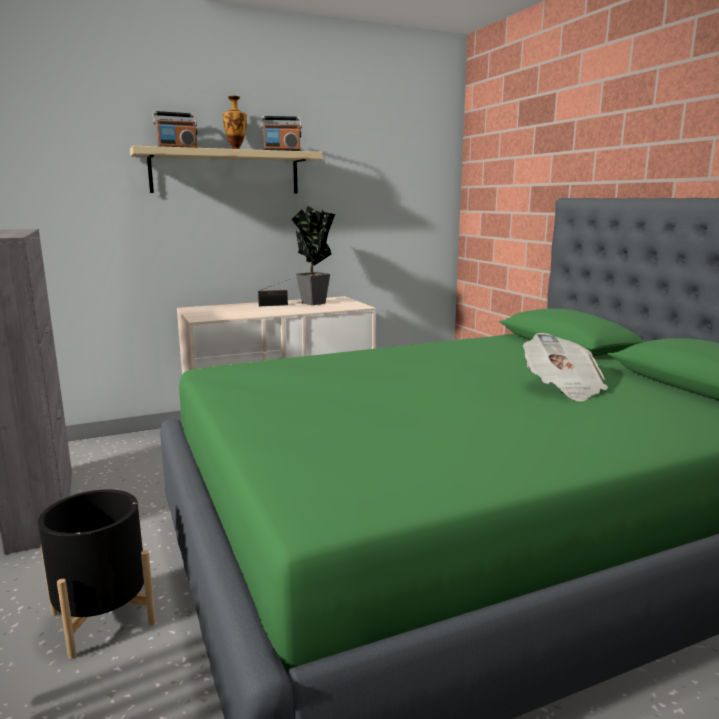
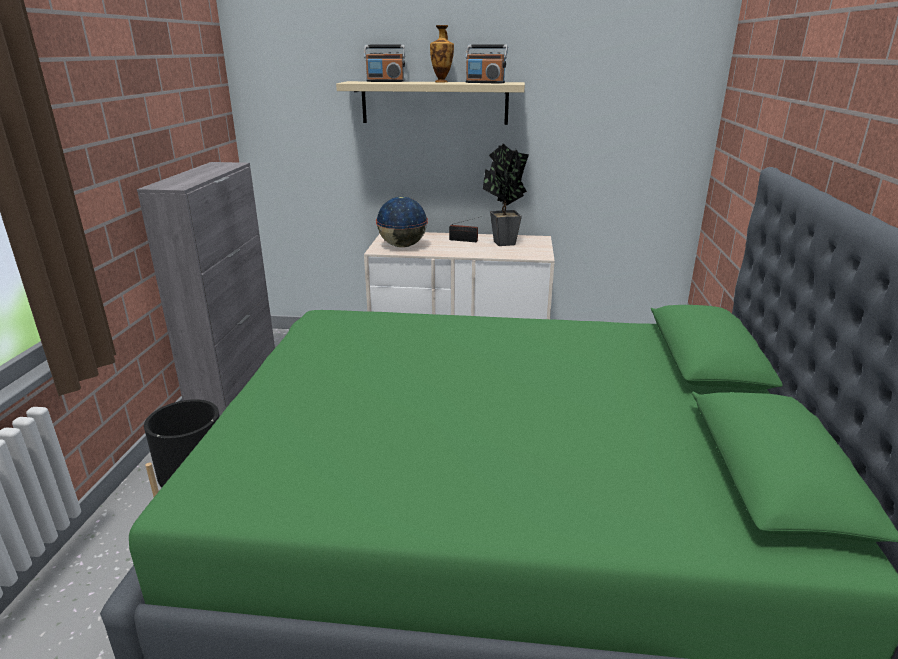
camera: 30 degrees right, 10 degrees up
newspaper [523,333,608,402] -> none
none -> globe [376,197,428,247]

